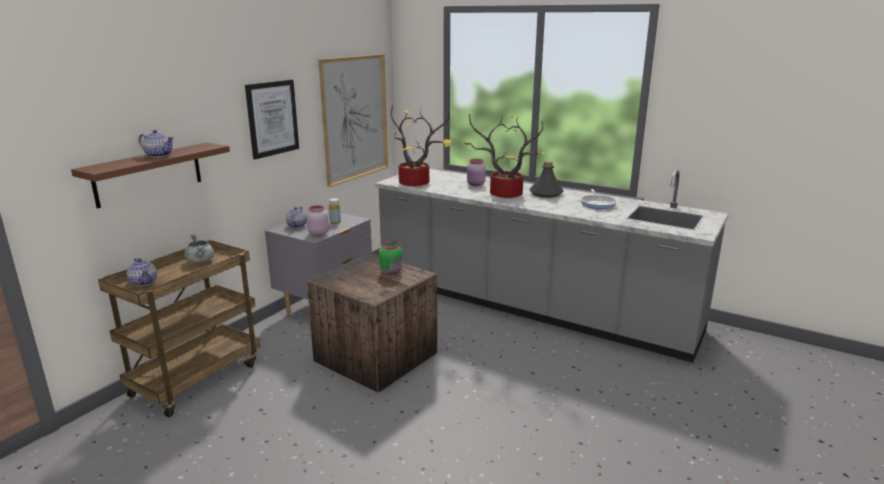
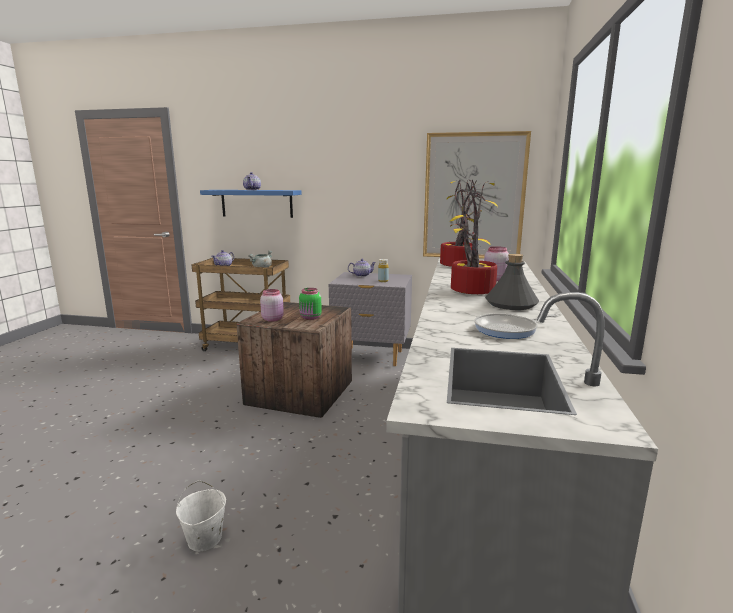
camera: 70 degrees right, 5 degrees down
brown shelf [71,142,230,209] -> blue shelf [200,190,302,218]
picture [245,80,299,159] -> none
pink jar [306,205,329,236] -> pink jar moved to [260,289,284,322]
none -> white bucket [176,480,226,552]

